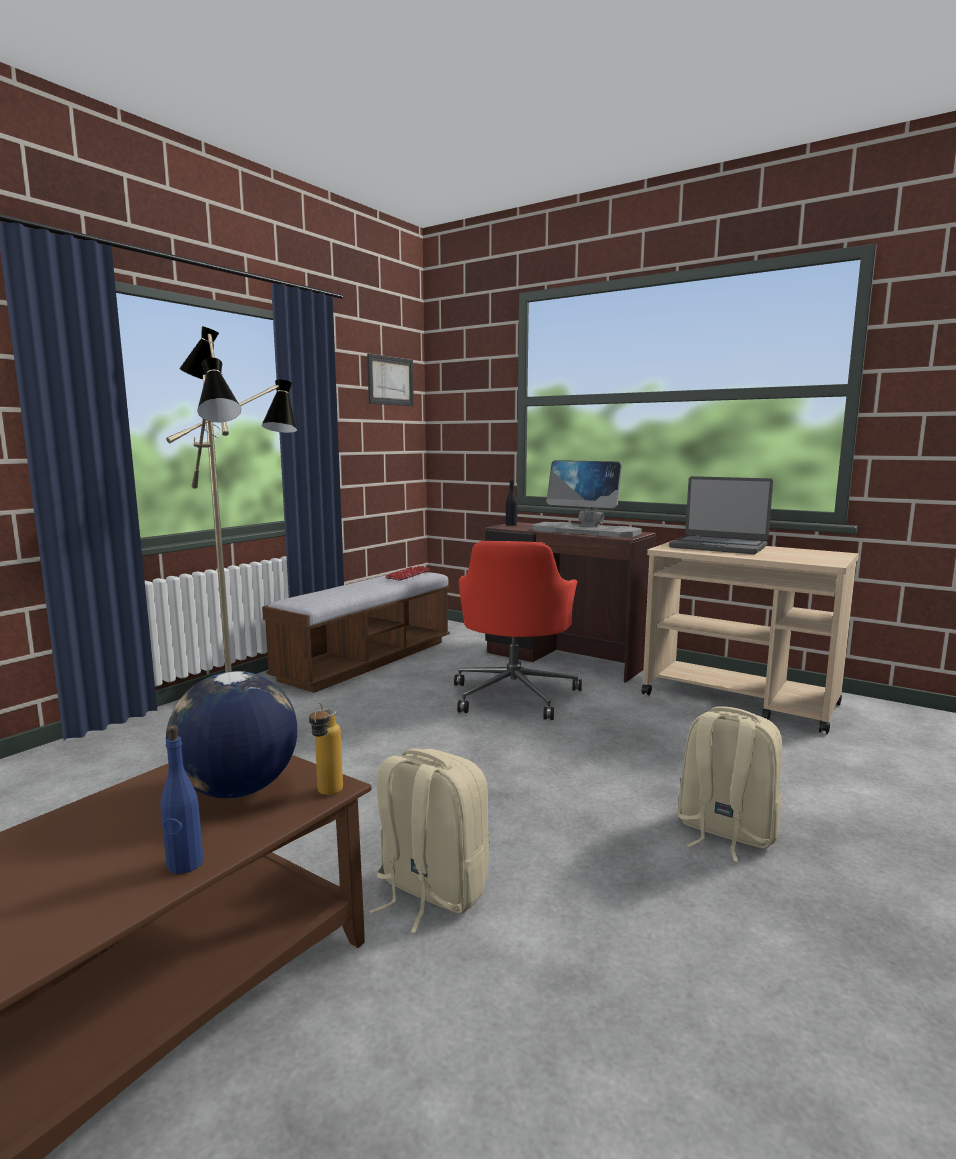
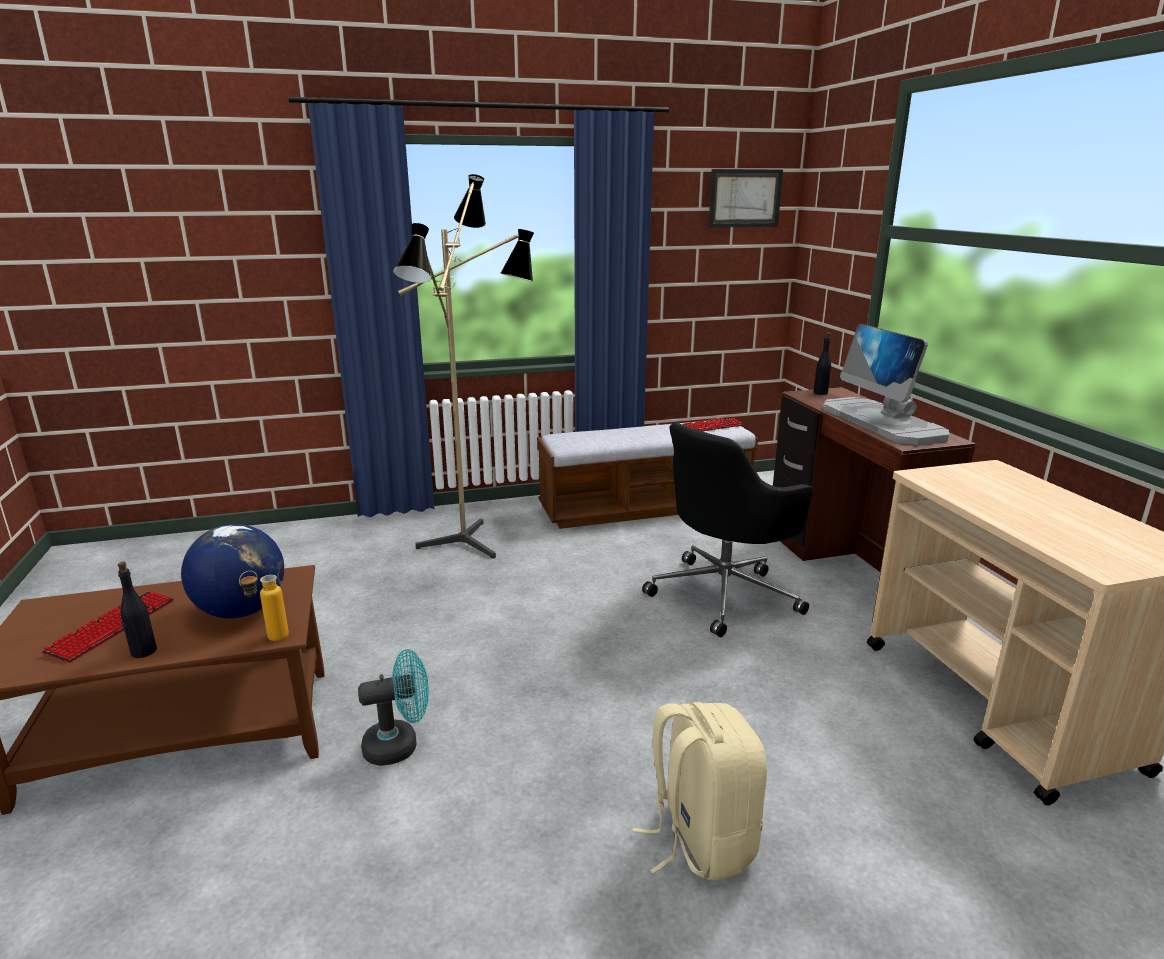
camera: 40 degrees right, 10 degrees up
blue bottle [161,725,204,874] -> black bottle [118,562,157,658]
beige backpack [369,748,490,934] -> turquoise fan [358,649,429,766]
red office chair [454,541,582,720] -> black office chair [642,422,814,637]
laptop [669,476,773,554] -> none
none -> keyboard [42,591,174,663]

